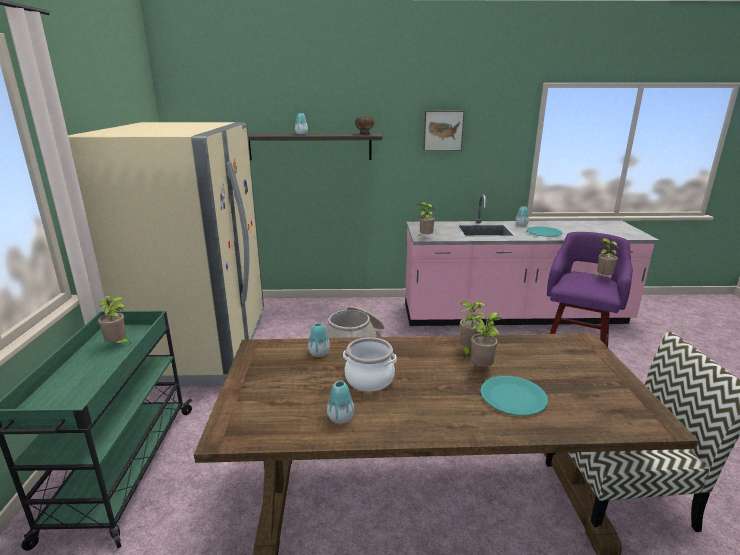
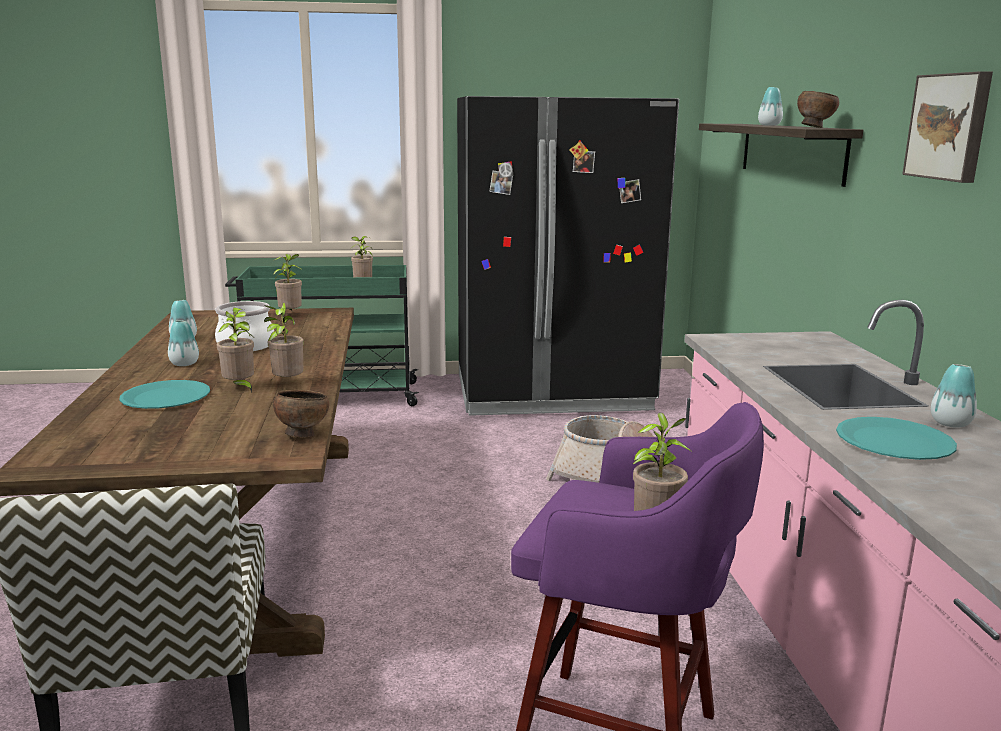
camera: 85 degrees right, 5 degrees down
beige fridge [68,122,264,386] -> black fridge [457,96,679,416]
vase [308,323,330,357] -> vase moved to [168,320,199,366]
potted plant [416,202,435,236] -> potted plant moved to [273,254,302,312]
none -> brown bowl [273,390,329,438]

